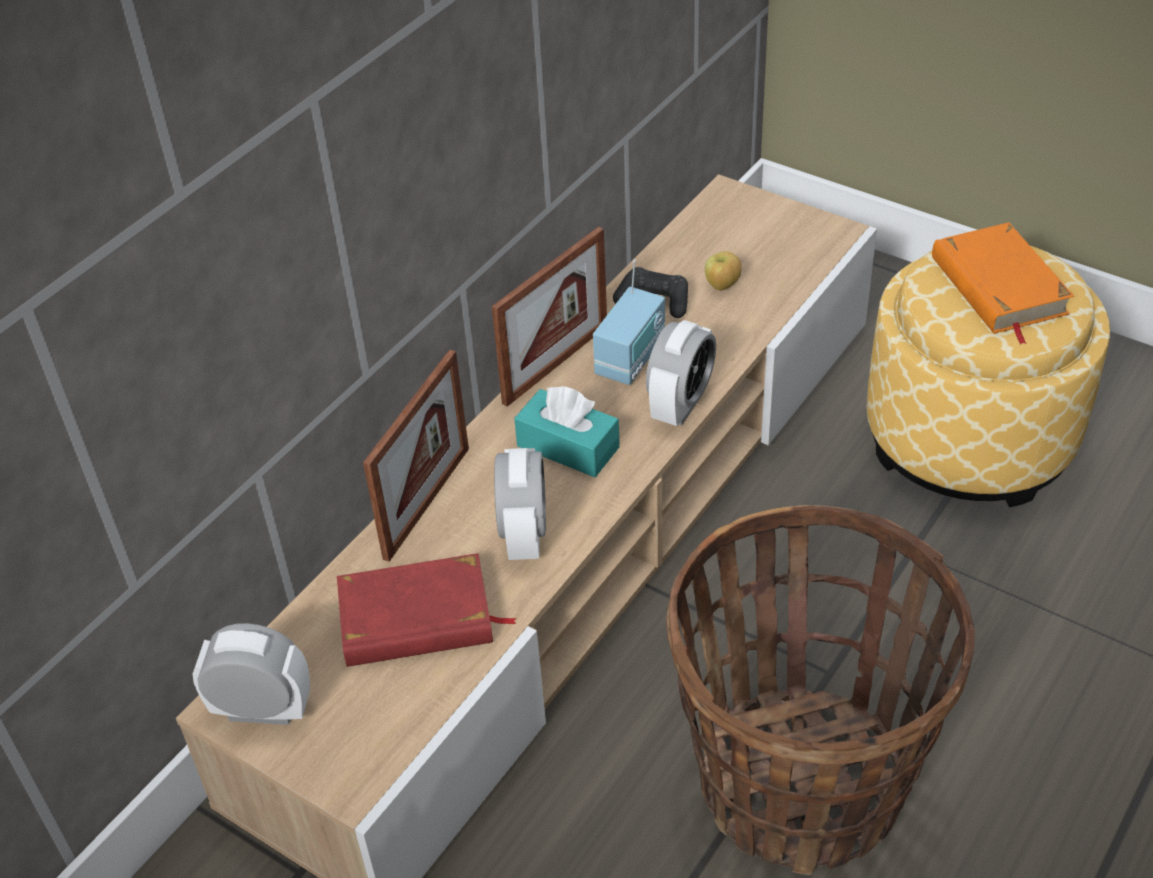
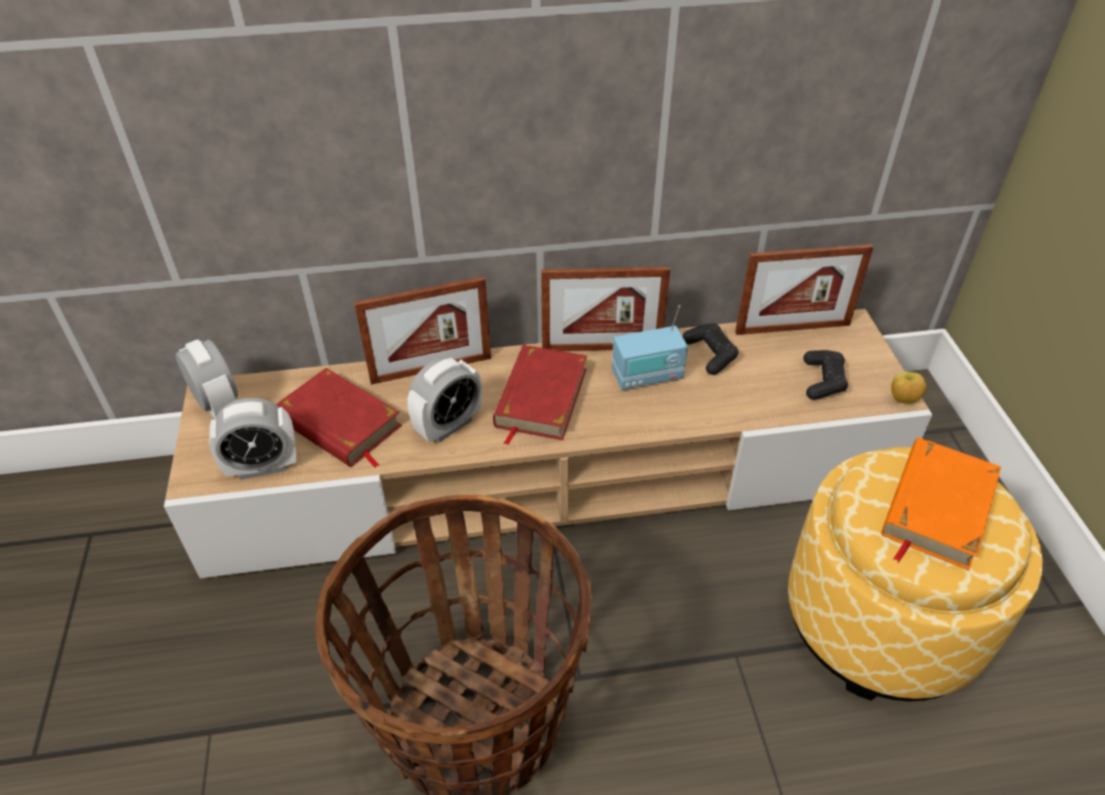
camera: 45 degrees right, 0 degrees up
turquoise tissue box [514,386,620,477] -> red book [493,345,587,445]
alarm clock [646,320,716,426] -> alarm clock moved to [209,398,296,480]
apple [705,251,742,290] -> apple moved to [891,372,926,403]
none -> picture frame [735,244,874,335]
none -> black game controller [803,350,848,400]

